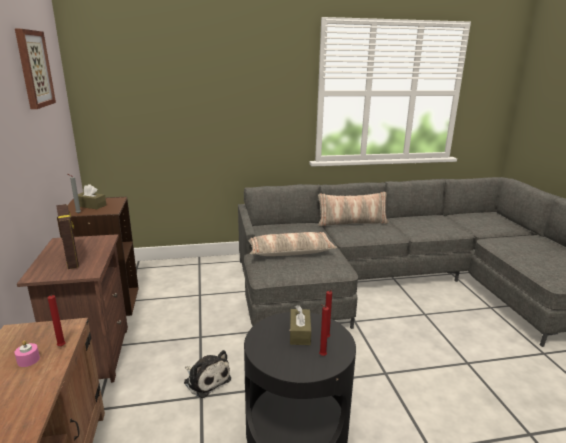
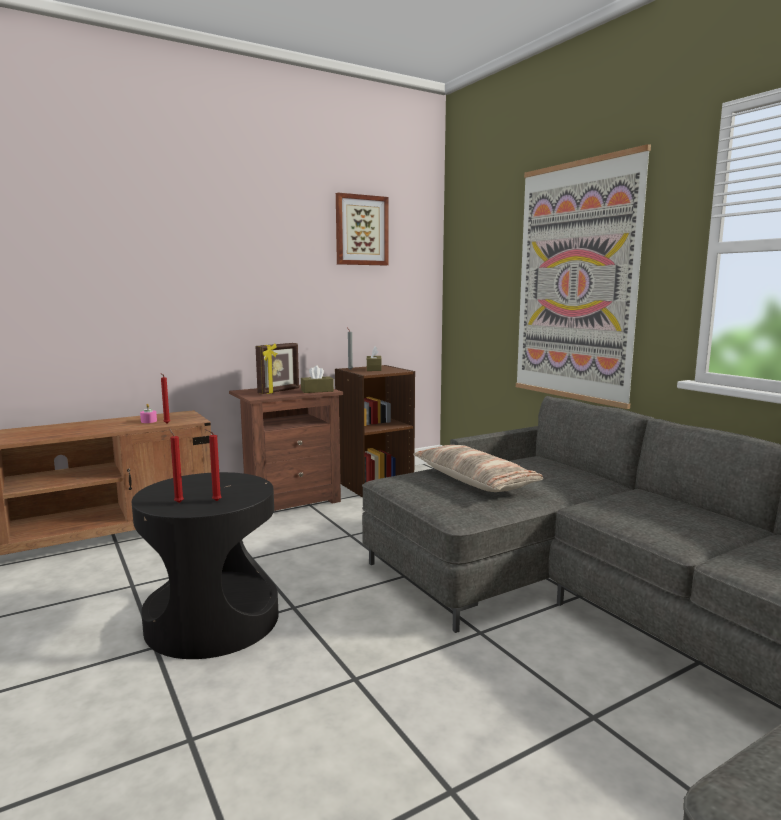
camera: 70 degrees right, 10 degrees down
plush toy [184,350,231,398] -> none
brown tissue box [290,305,311,345] -> brown tissue box moved to [301,365,334,393]
pillow [318,192,389,226] -> none
none -> picture [516,144,651,409]

